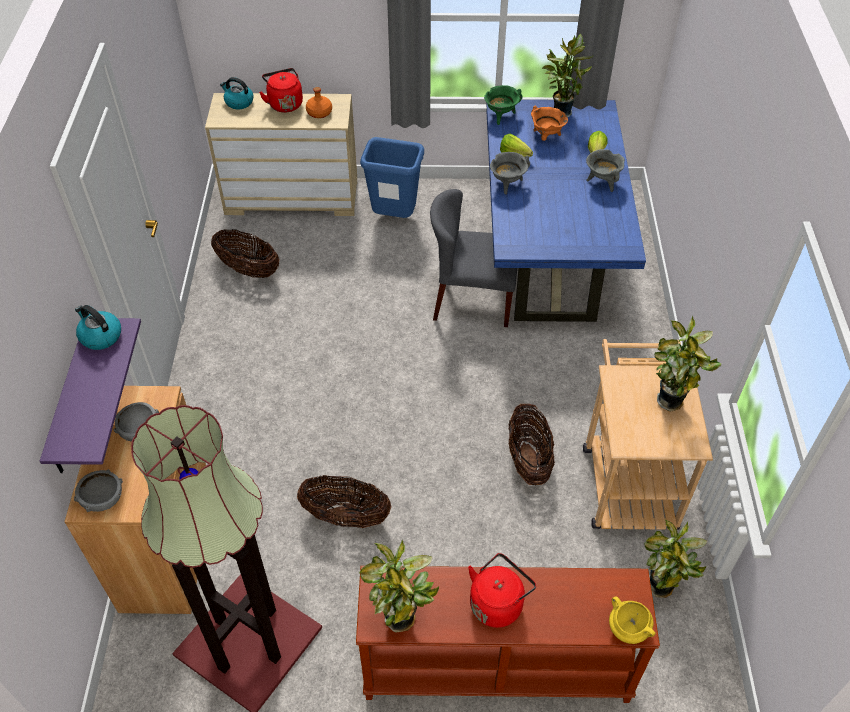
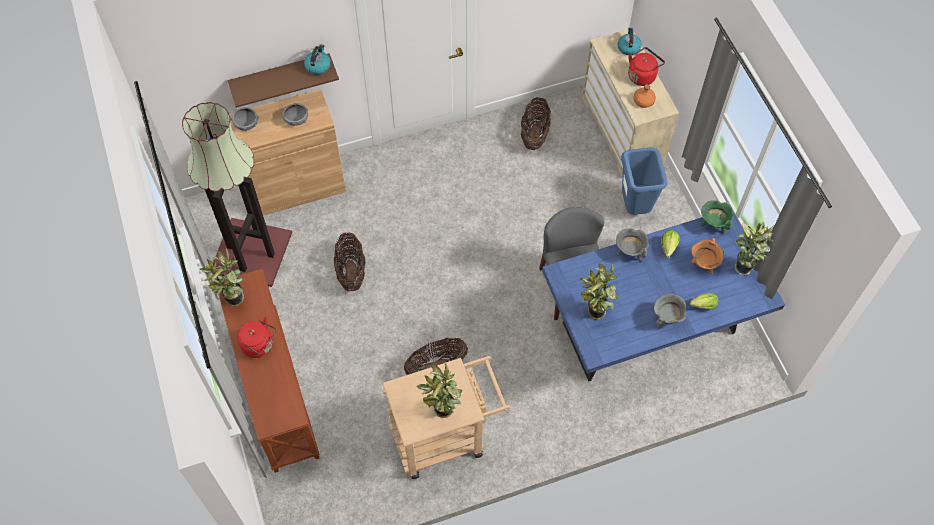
camera: 70 degrees right, 10 degrees up
purple shelf [40,318,141,473] -> brown shelf [228,53,339,108]
yellow cooking pot [609,596,656,644] -> none
potted plant [644,520,707,598] -> potted plant moved to [579,262,619,320]

